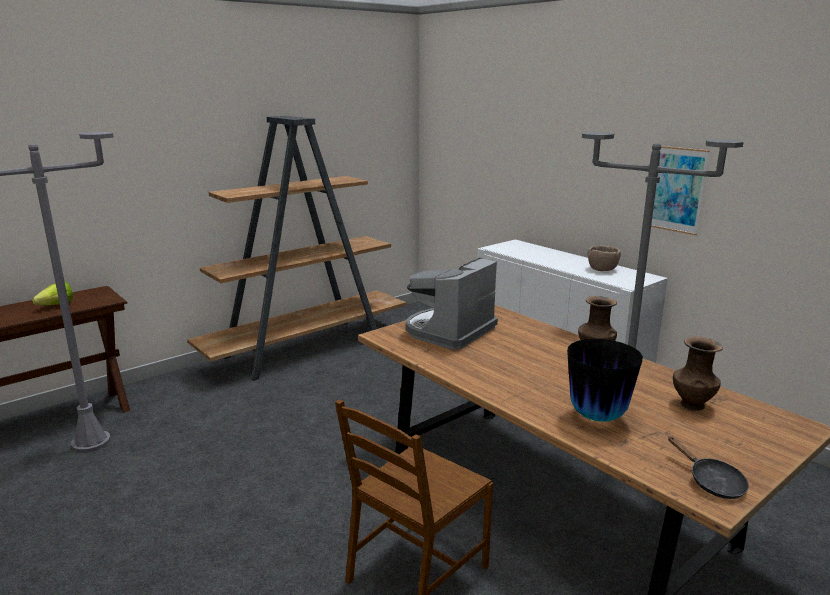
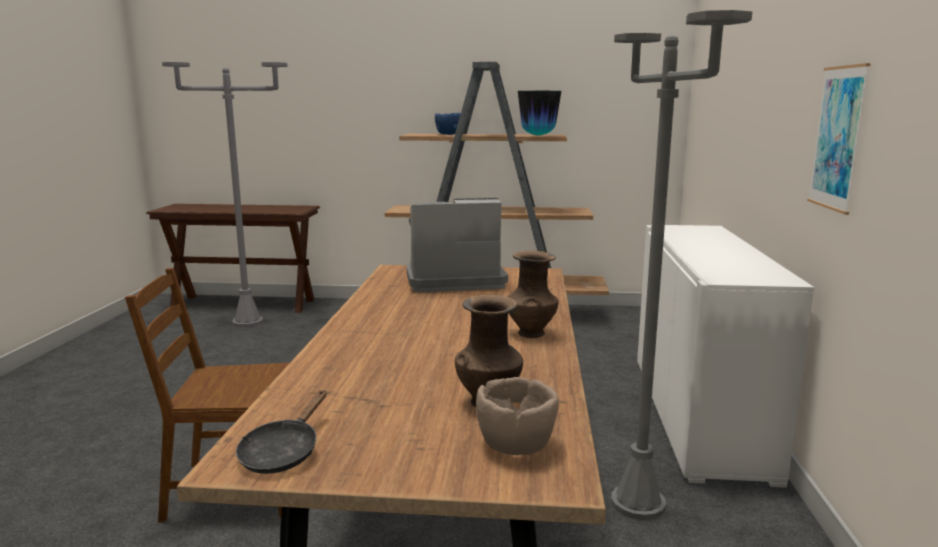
camera: 45 degrees right, 5 degrees down
lettuce [32,281,73,305] -> none
vase [567,339,643,422] -> vase moved to [518,91,561,136]
brown bowl [588,245,621,271] -> brown bowl moved to [476,377,559,455]
none -> blue bowl [435,113,461,135]

